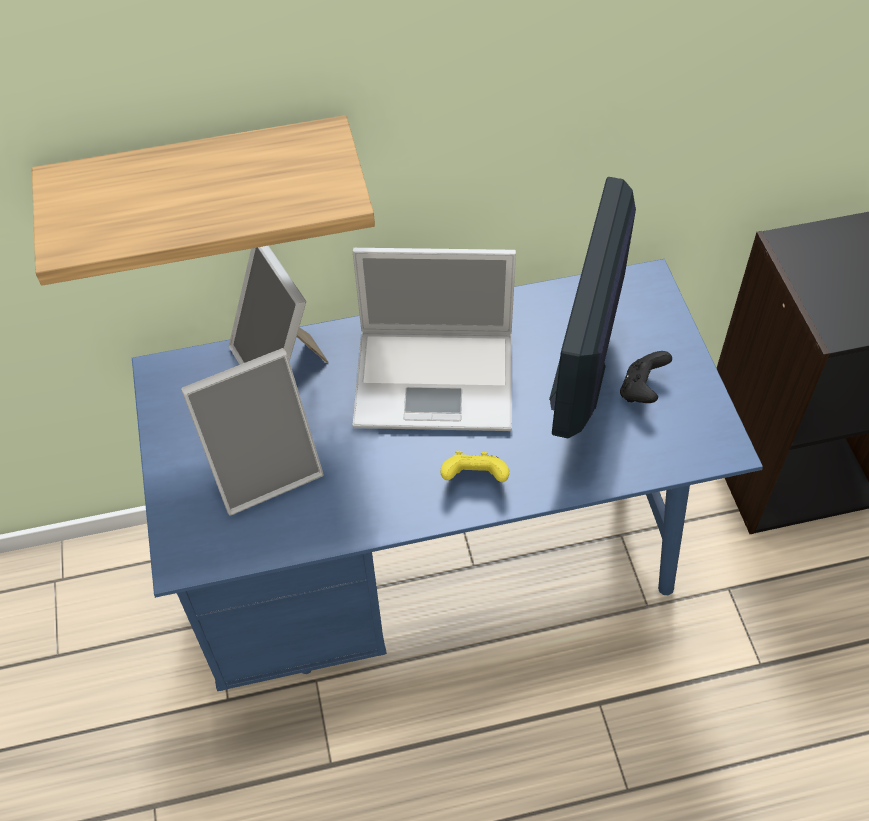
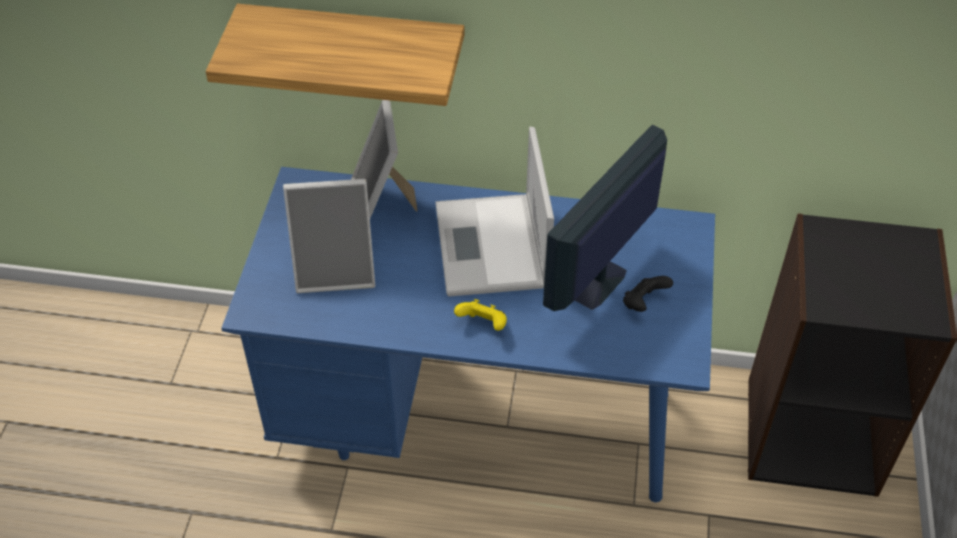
camera: 20 degrees right, 5 degrees down
laptop [352,248,516,431] -> laptop turned 60 degrees clockwise [435,127,554,297]

